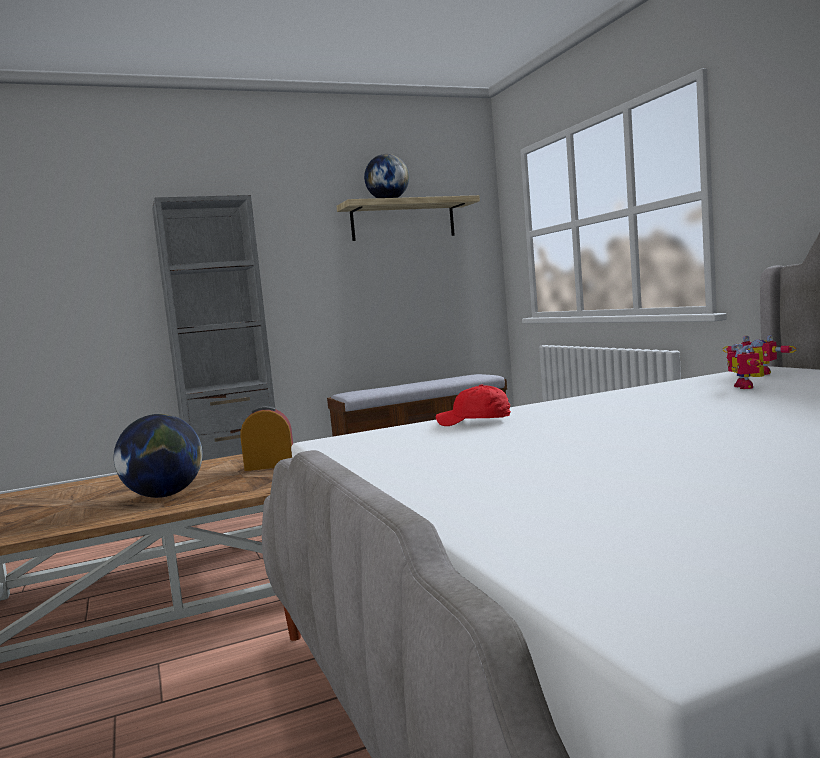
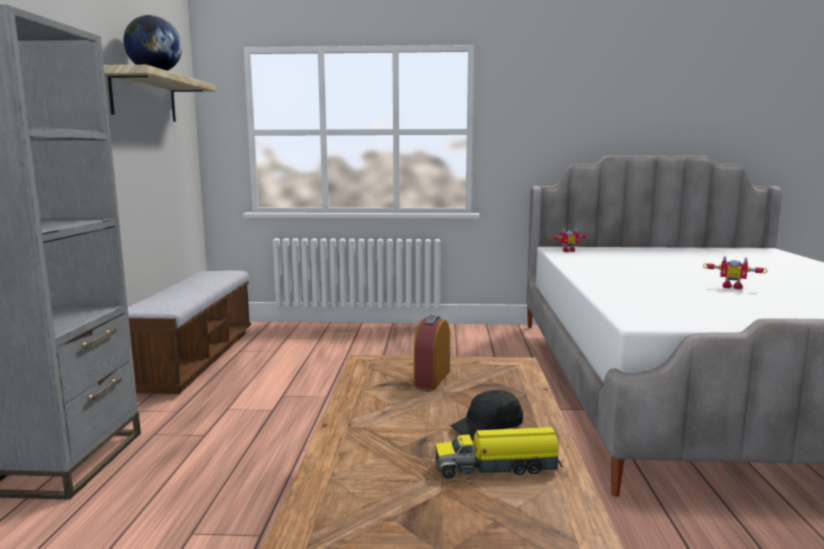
camera: 65 degrees left, 5 degrees up
globe [114,414,203,498] -> black cap [450,390,523,441]
red cap [436,384,511,426] -> none
toy robot [727,343,764,389] -> toy robot moved to [703,256,767,289]
none -> toy truck [435,427,563,479]

